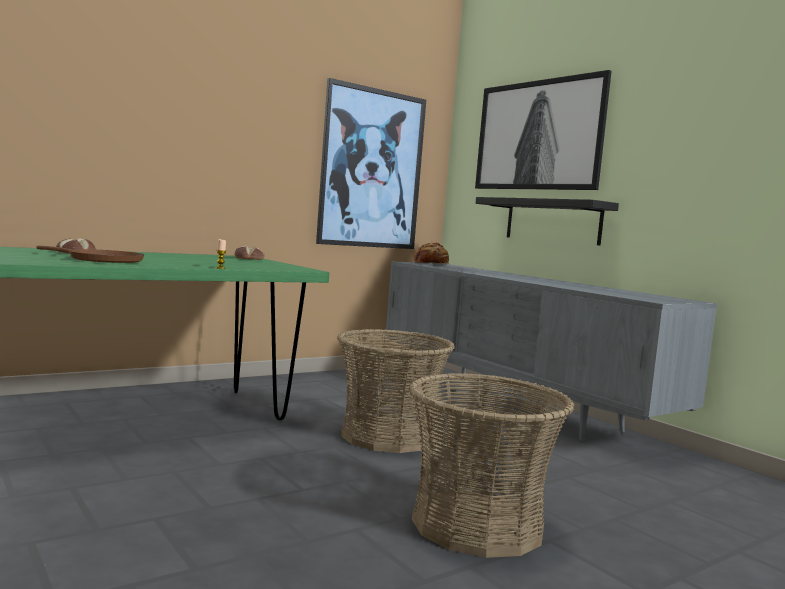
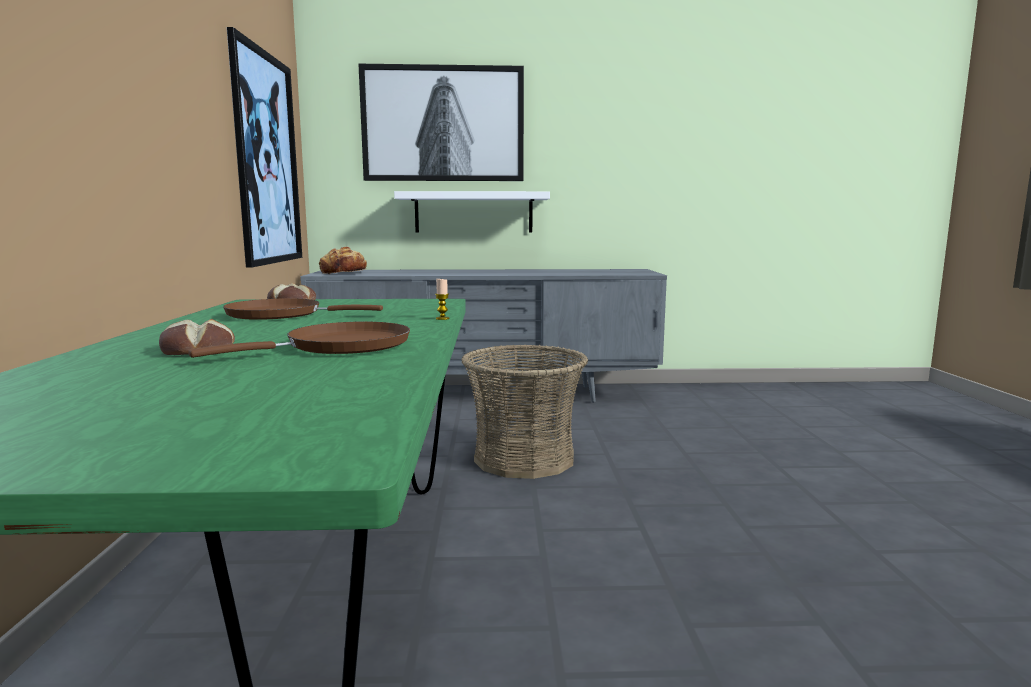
camera: 55 degrees left, 5 degrees up
basket [409,373,574,558] -> none
black shelf [476,197,619,246] -> white shelf [394,191,550,233]
none -> brown frying pan [223,298,383,320]

